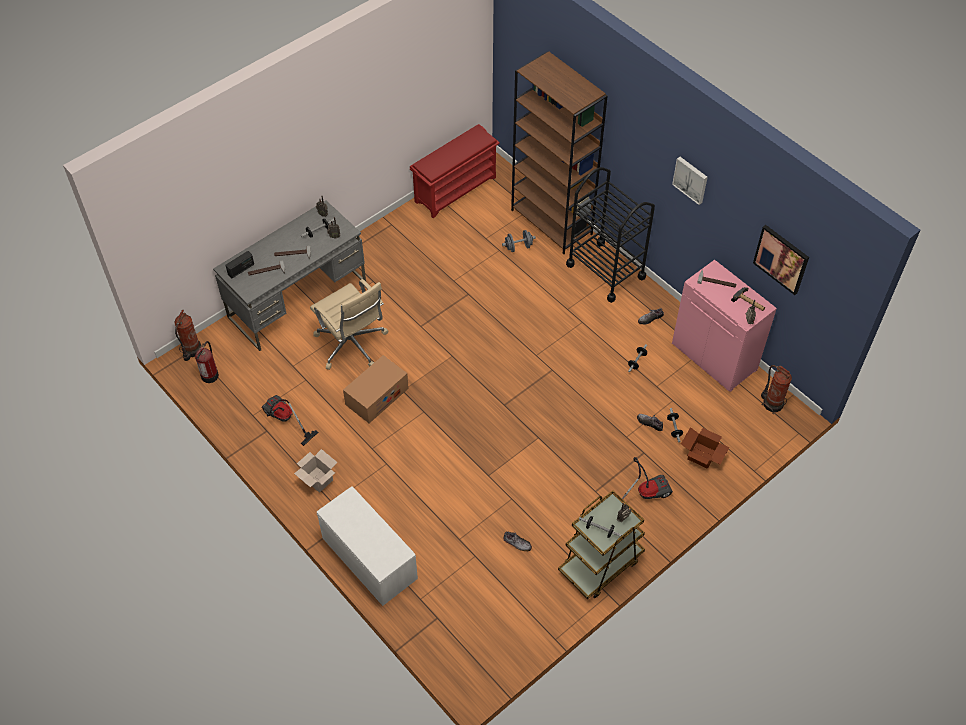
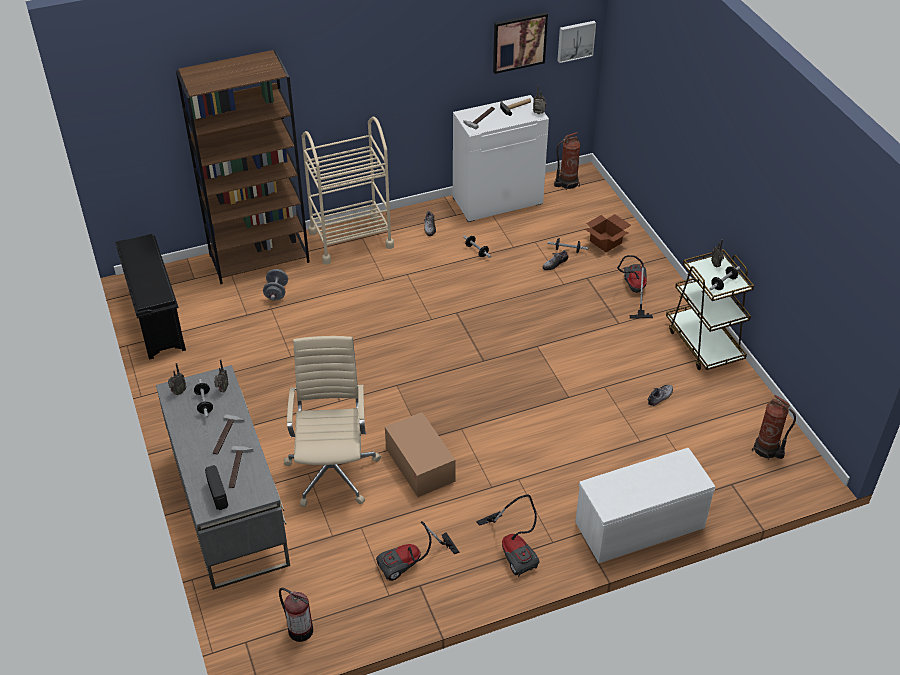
camera: 70 degrees left, 10 degrees down
fire extinguisher [174,310,204,361] -> fire extinguisher moved to [752,395,796,460]
cardboard box [294,449,338,493] -> vacuum cleaner [477,495,540,577]
beige office chair [310,279,389,370] -> beige office chair turned 75 degrees counterclockwise [284,336,381,507]
red shoe rack [410,124,500,218] -> black shoe rack [115,234,186,360]
black cart [566,167,655,303] -> beige cart [301,117,394,264]
picture [672,157,708,205] -> picture moved to [557,21,596,63]
pink cabinet [672,260,777,392] -> white cabinet [453,95,549,222]

